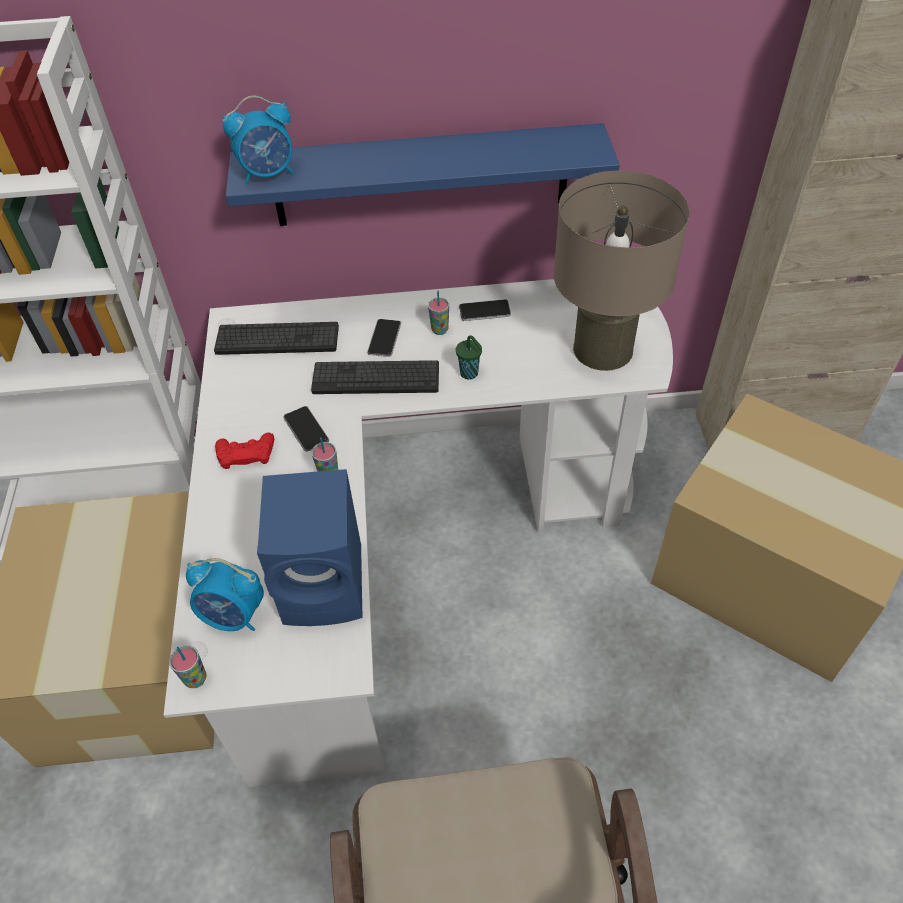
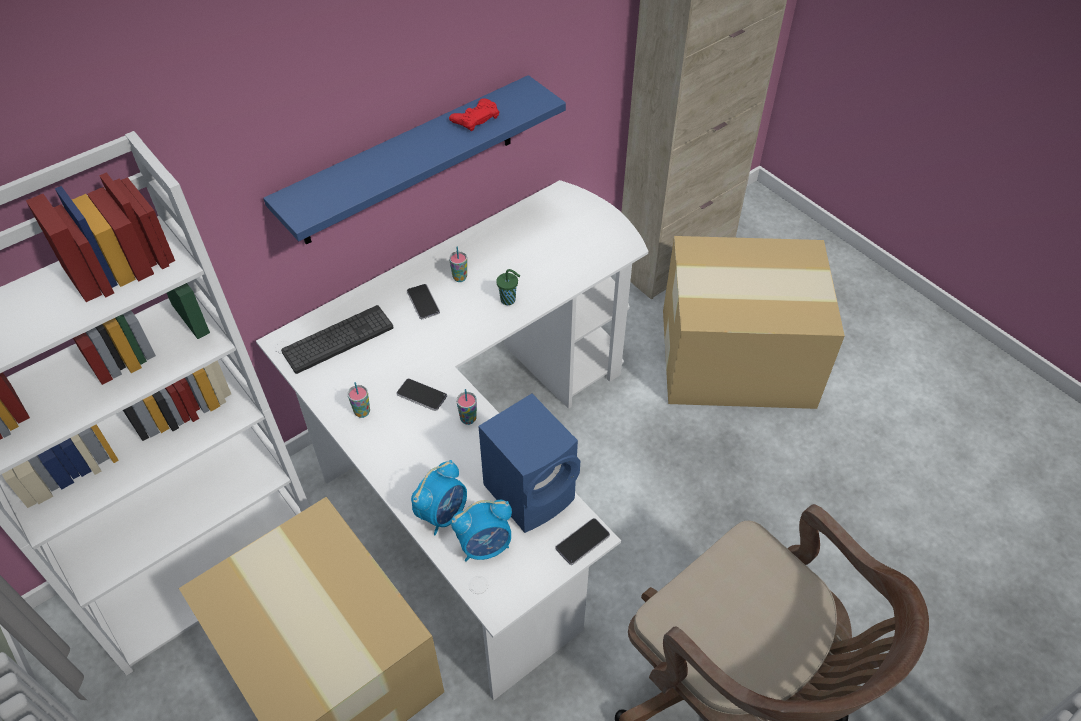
camera: 35 degrees left, 0 degrees up
cup [169,645,206,688] -> cup moved to [347,382,370,418]
red game controller [215,433,274,469] -> red game controller moved to [449,98,499,131]
alarm clock [223,96,294,185] -> alarm clock moved to [411,460,467,535]
keyboard [311,360,439,394] -> none
phone [459,299,511,321] -> phone moved to [555,518,610,565]
beige table lamp [553,171,690,371] -> none

